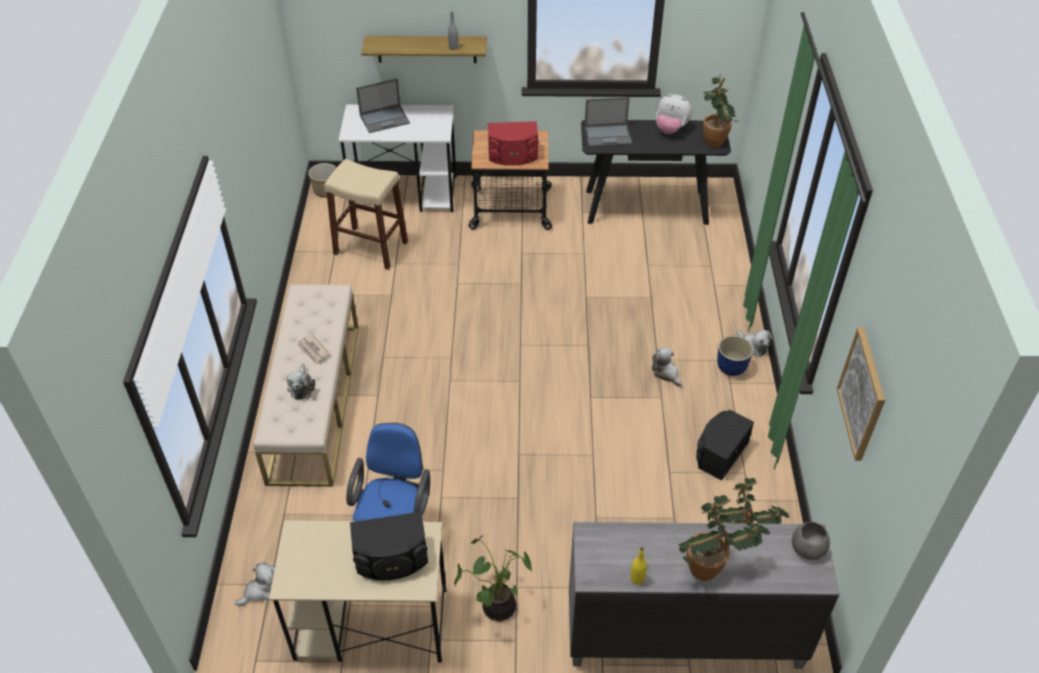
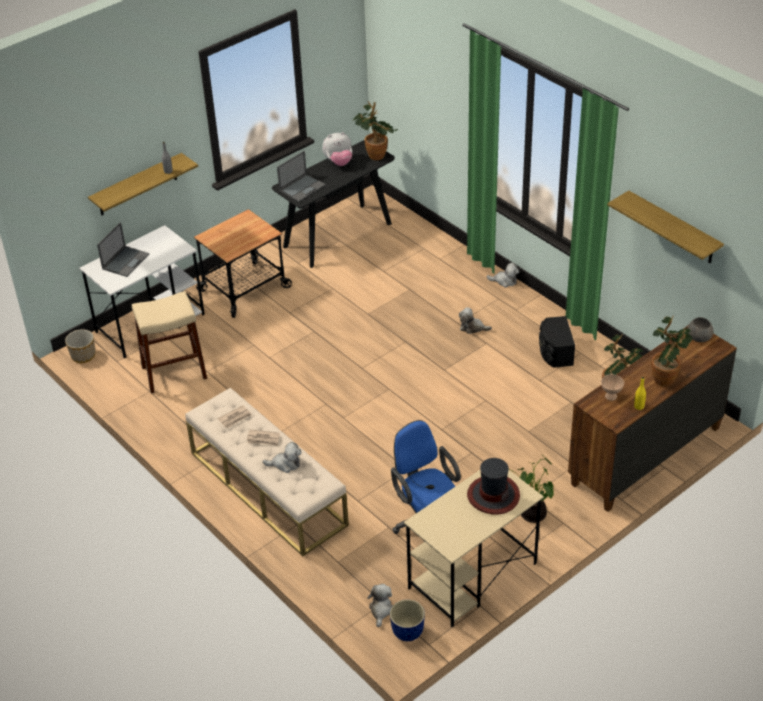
camera: 40 degrees left, 5 degrees down
plush toy [286,363,315,400] -> plush toy turned 45 degrees counterclockwise [263,442,301,473]
black speaker [350,512,428,580] -> hat [467,458,520,514]
red speaker [488,121,539,166] -> none
grey dresser [569,522,840,669] -> brown dresser [568,326,737,512]
planter [717,336,753,376] -> planter moved to [390,599,425,641]
picture [837,327,885,461] -> shelf [607,191,724,263]
none -> newspaper [217,405,252,428]
none -> beige bowl [601,375,624,401]

